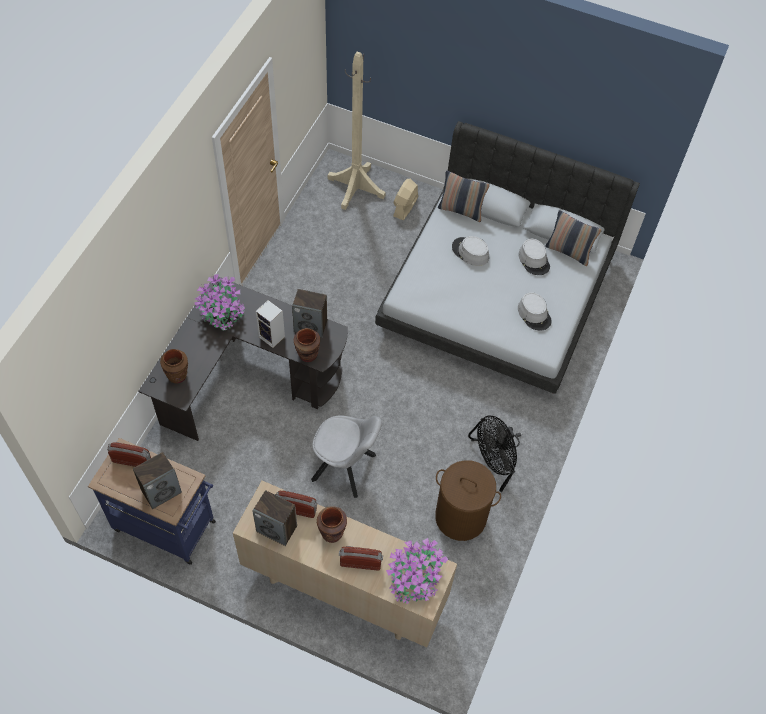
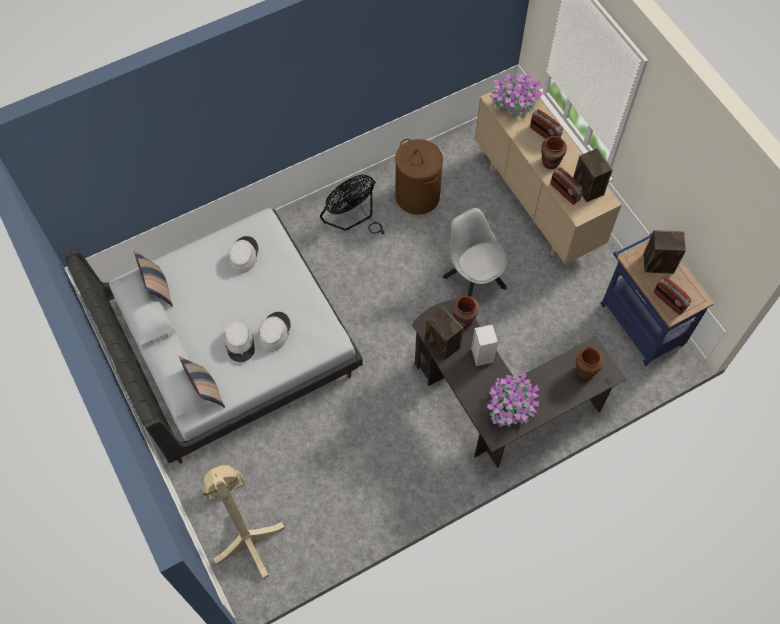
camera: 140 degrees left, 5 degrees up
black fan [468,415,521,492] -> black fan turned 135 degrees counterclockwise [320,175,385,234]
grey hat [519,239,550,275] -> grey hat moved to [258,312,291,352]

